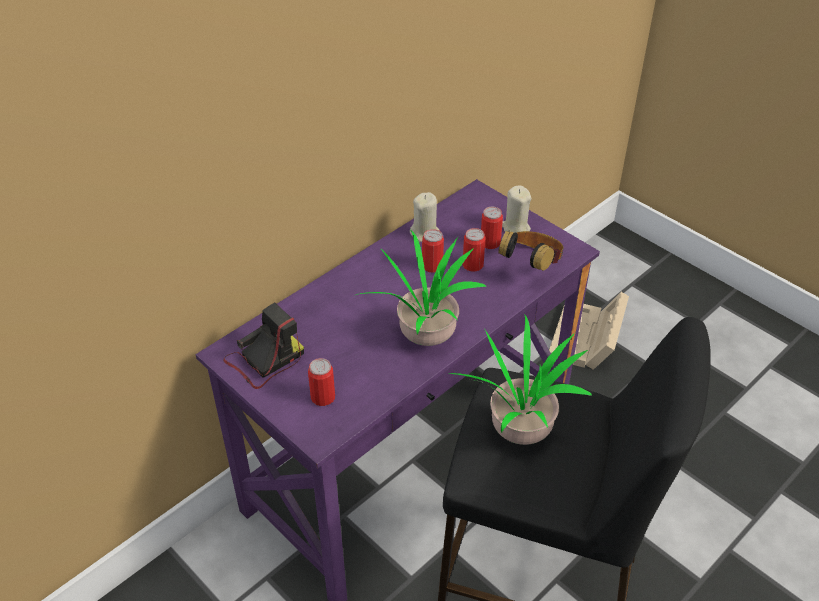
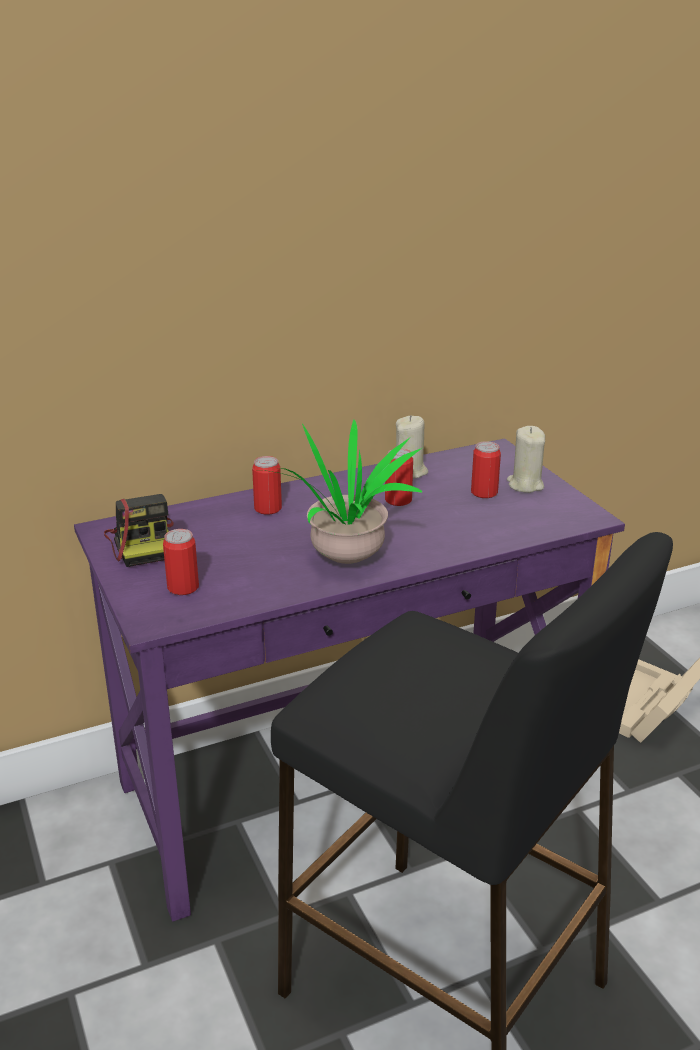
camera: 20 degrees right, 15 degrees down
camera [223,303,304,389] -> camera turned 90 degrees clockwise [104,494,174,567]
potted plant [448,314,592,445] -> none
can [463,228,485,271] -> can moved to [252,456,282,515]
headphones [498,230,563,271] -> none

